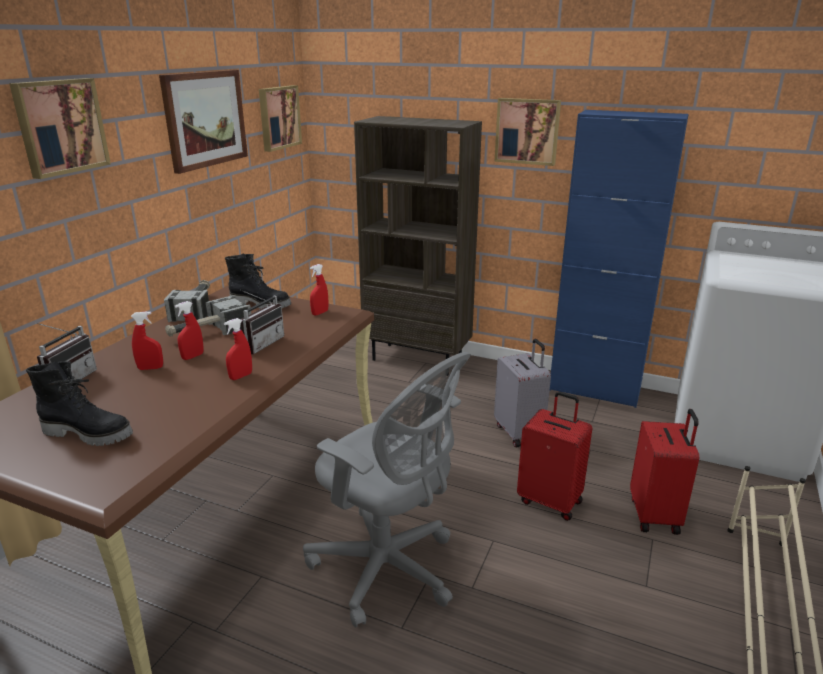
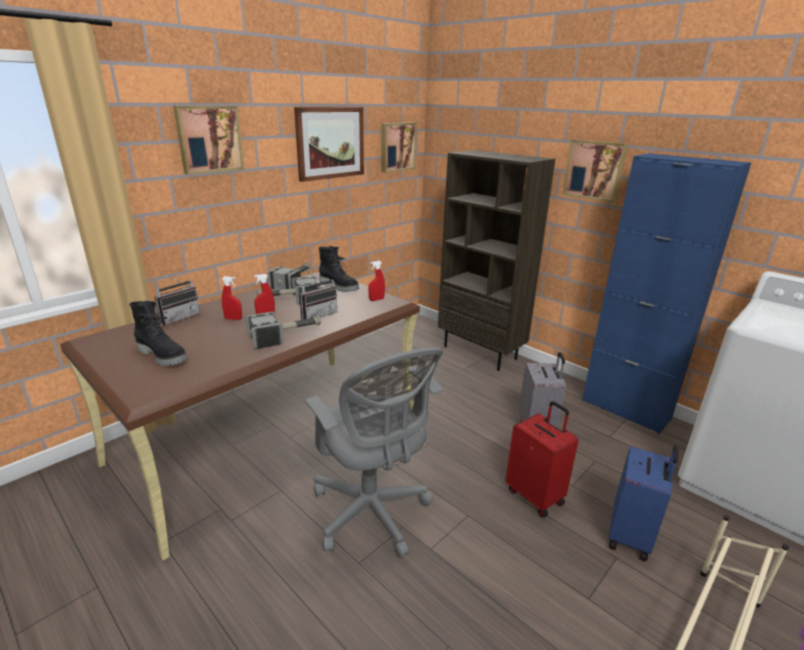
camera: 20 degrees right, 0 degrees up
red spray bottle [224,318,252,380] -> hammer [245,312,321,349]
red suitcase [630,409,699,535] -> blue suitcase [609,445,678,561]

